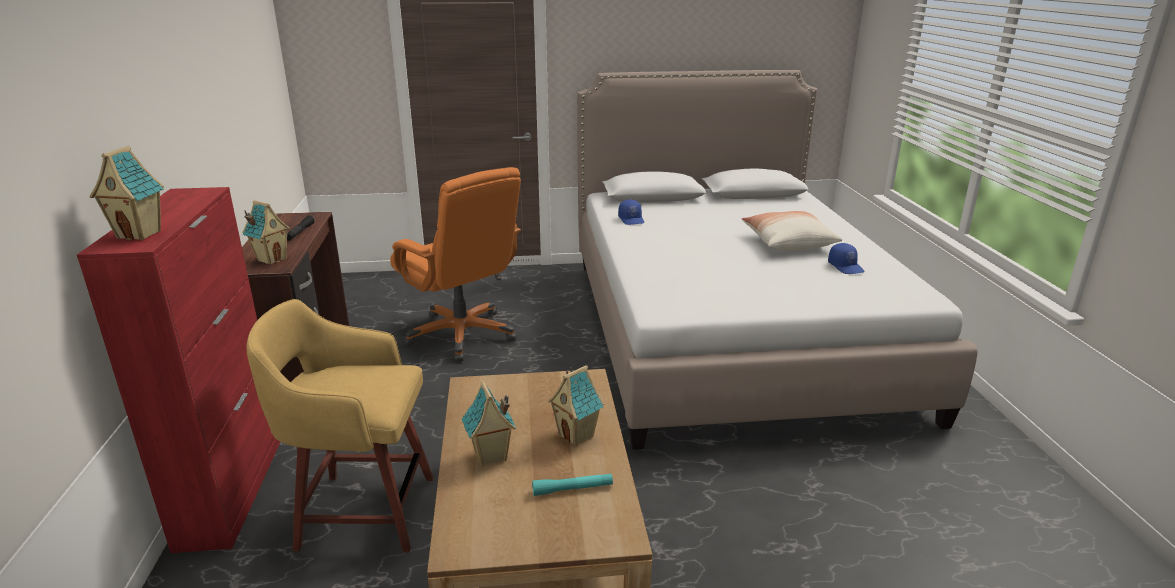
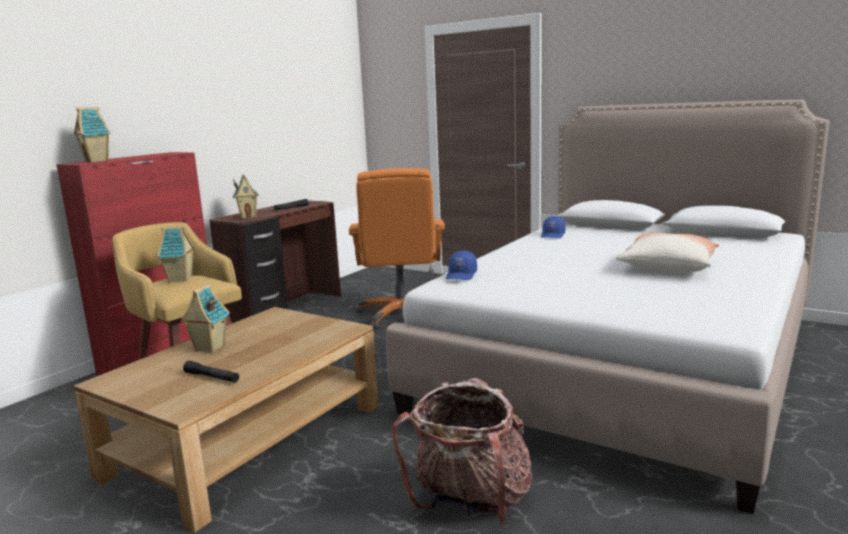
camera: 40 degrees right, 10 degrees down
turquoise flashlight [532,473,613,496] -> black flashlight [183,361,239,382]
toy house [548,365,604,446] -> toy house moved to [157,226,195,283]
blue cap [828,243,865,274] -> blue cap moved to [446,250,477,280]
none -> backpack [392,378,532,527]

